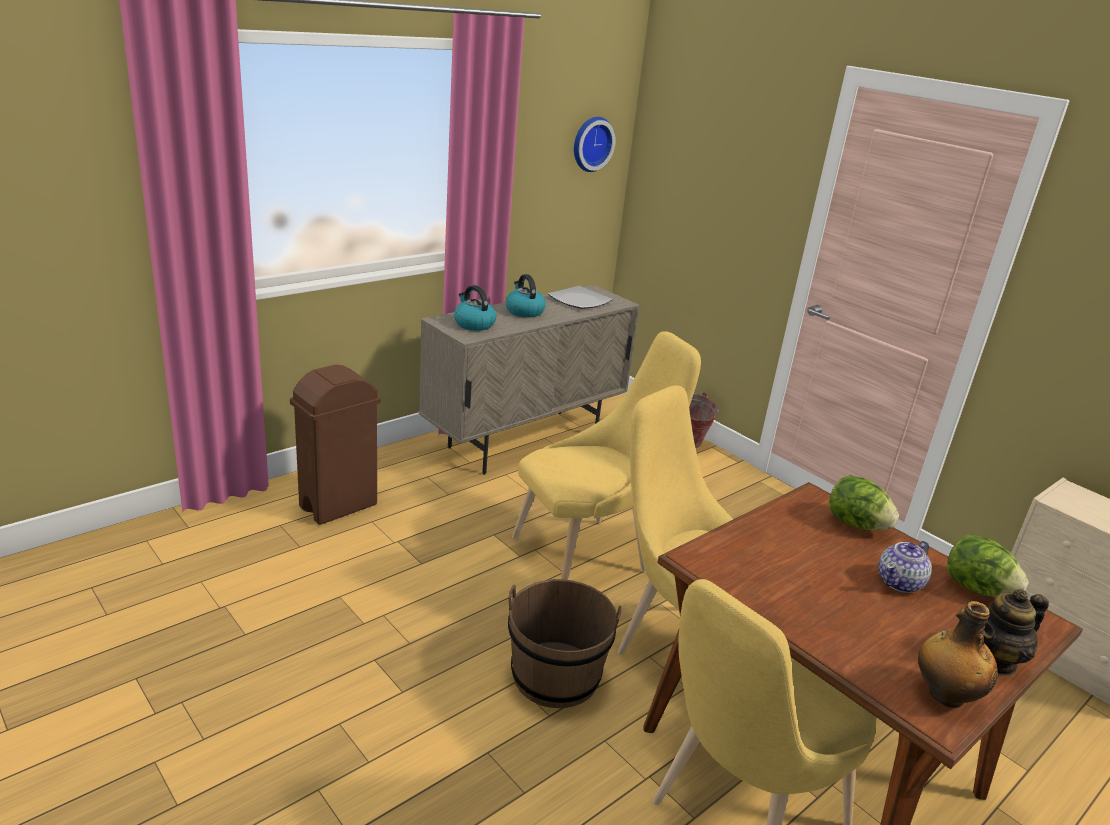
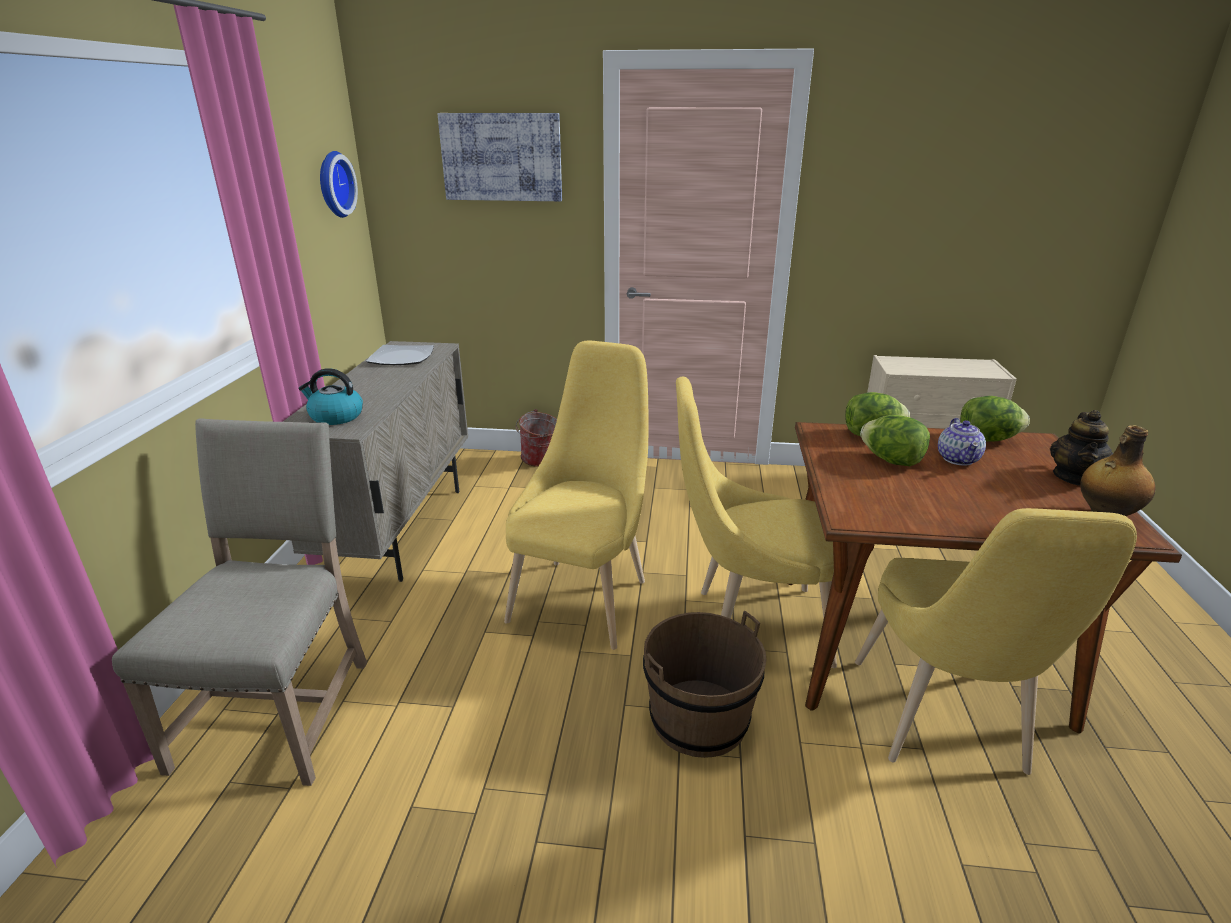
camera: 40 degrees left, 0 degrees up
brown trash can [290,365,381,525] -> beige chair [112,418,367,786]
kettle [506,274,546,317] -> none
none -> picture [438,113,562,201]
none -> lettuce [860,415,930,466]

